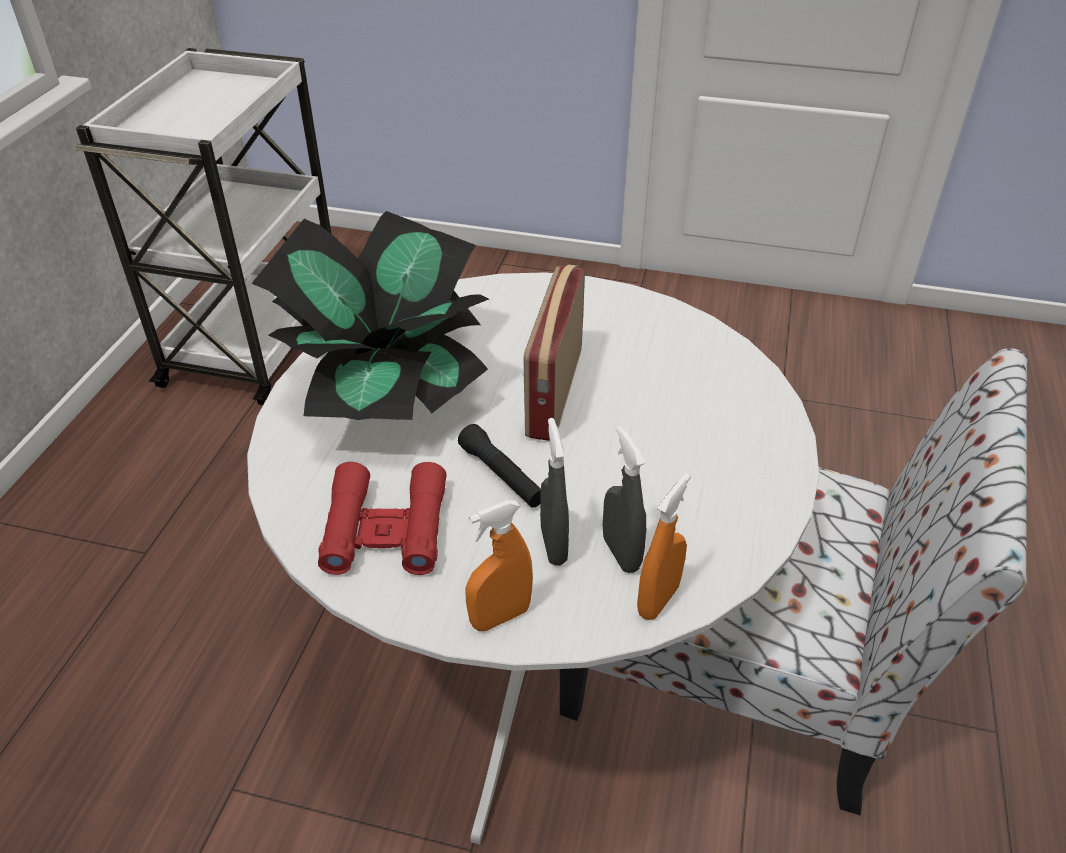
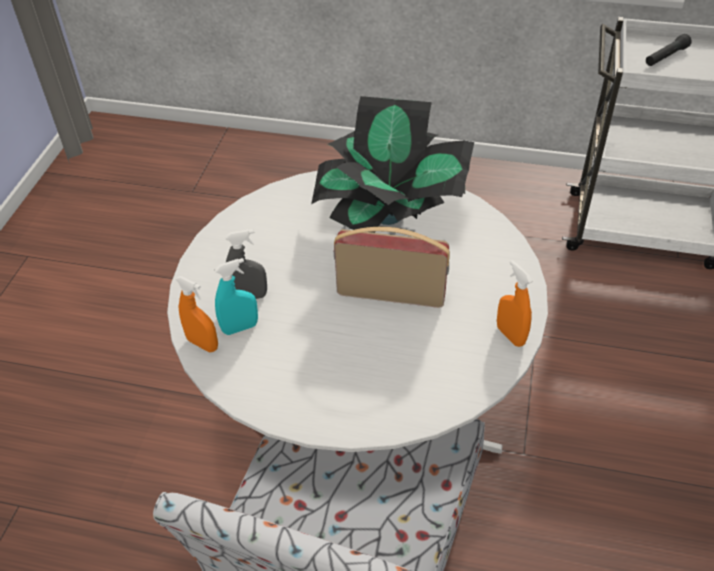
camera: 90 degrees right, 5 degrees up
red binoculars [318,462,447,575] -> none
black flashlight [458,424,541,508] -> black flashlight moved to [646,34,692,66]
orange spray bottle [465,500,533,631] -> orange spray bottle moved to [497,260,533,347]
grey spray bottle [603,426,646,573] -> turquoise spray bottle [214,258,258,335]

